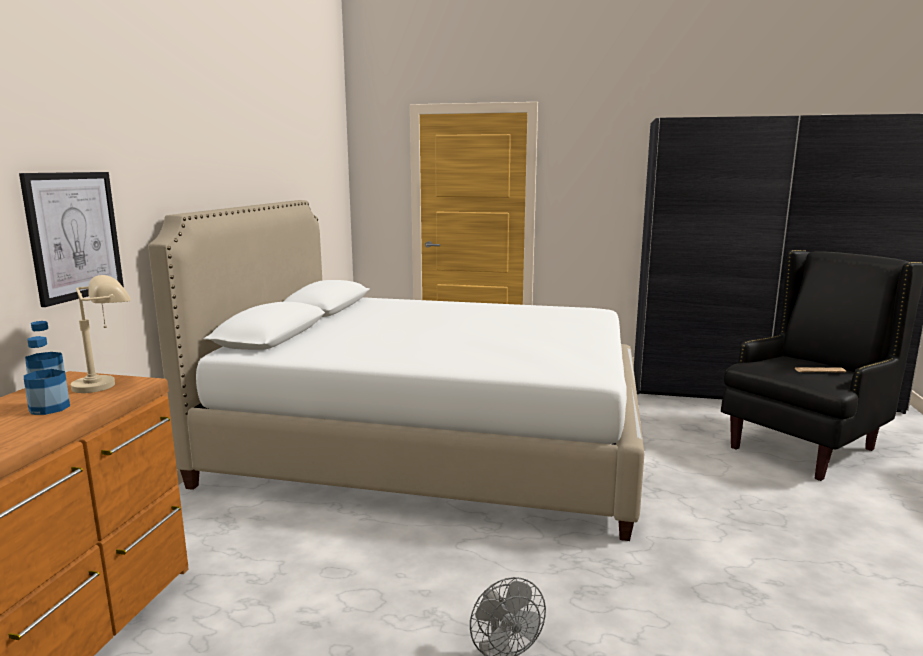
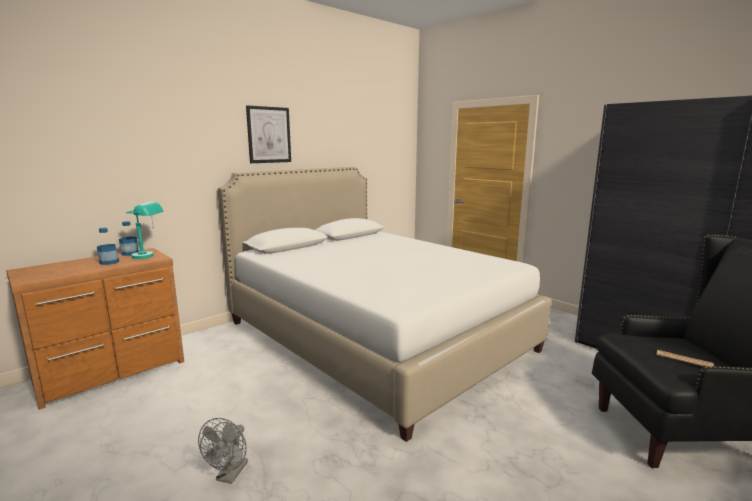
camera: 35 degrees right, 0 degrees up
picture [19,172,124,307] -> picture moved to [246,105,291,163]
beige table lamp [71,275,131,393] -> turquoise table lamp [126,202,163,259]

